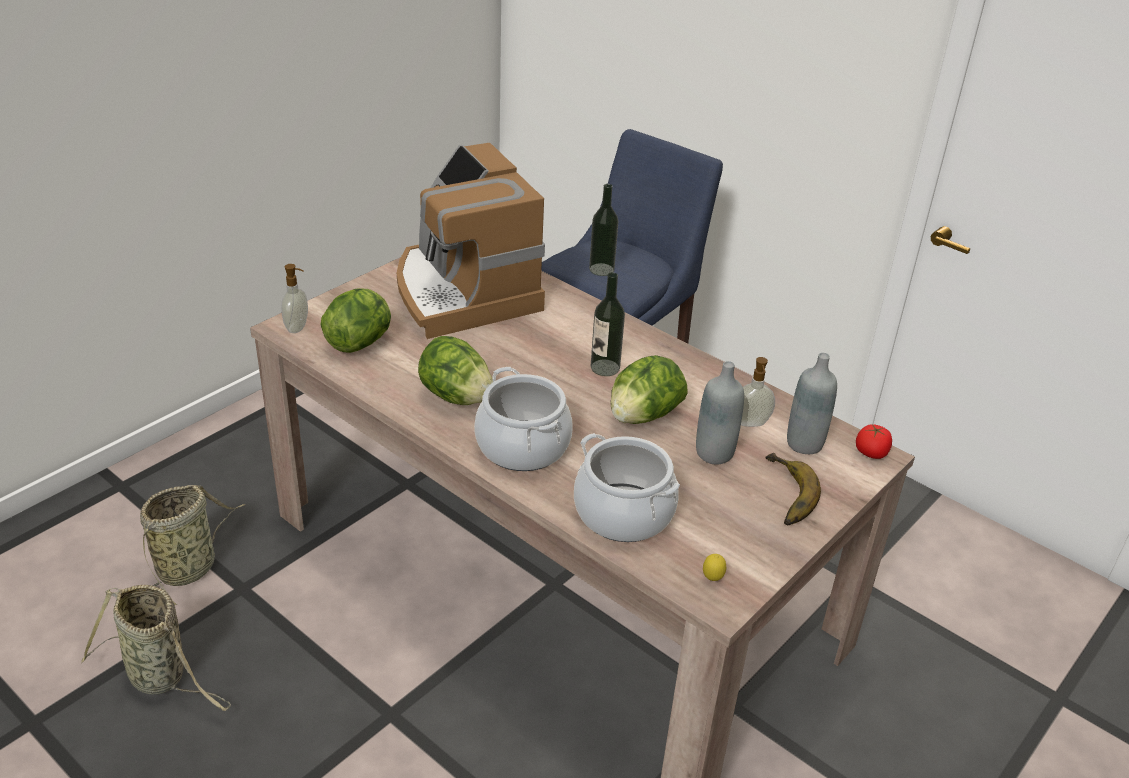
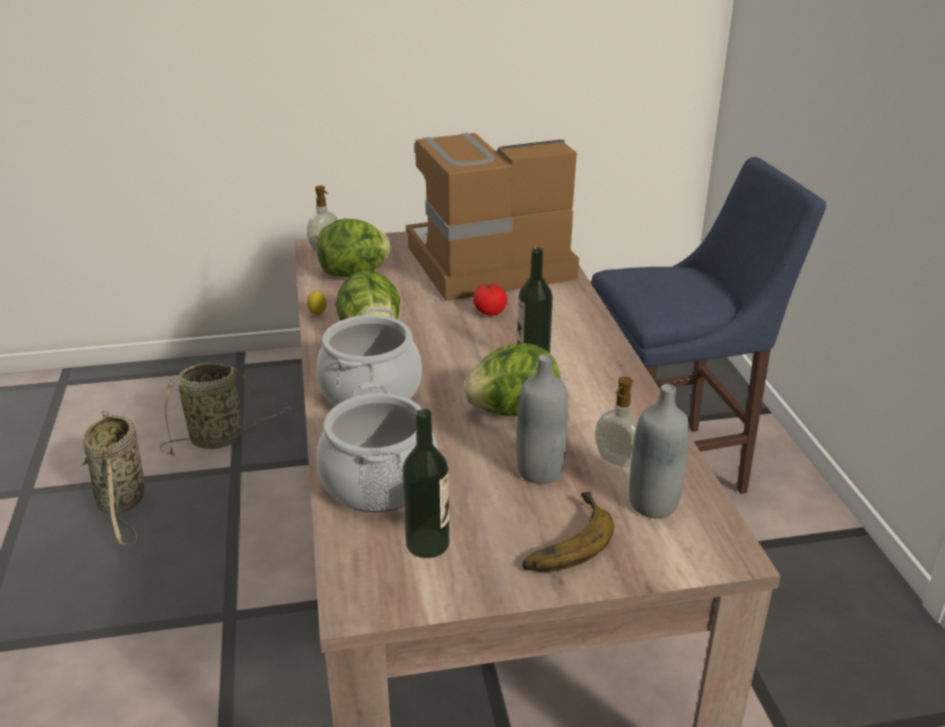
camera: 40 degrees right, 5 degrees down
coffee machine [397,143,545,339] -> coffee machine turned 60 degrees clockwise [406,133,579,301]
bottle [589,184,619,276] -> bottle moved to [403,409,449,558]
lemon [703,554,726,581] -> lemon moved to [307,290,327,315]
tomato [856,424,892,459] -> tomato moved to [473,283,507,316]

